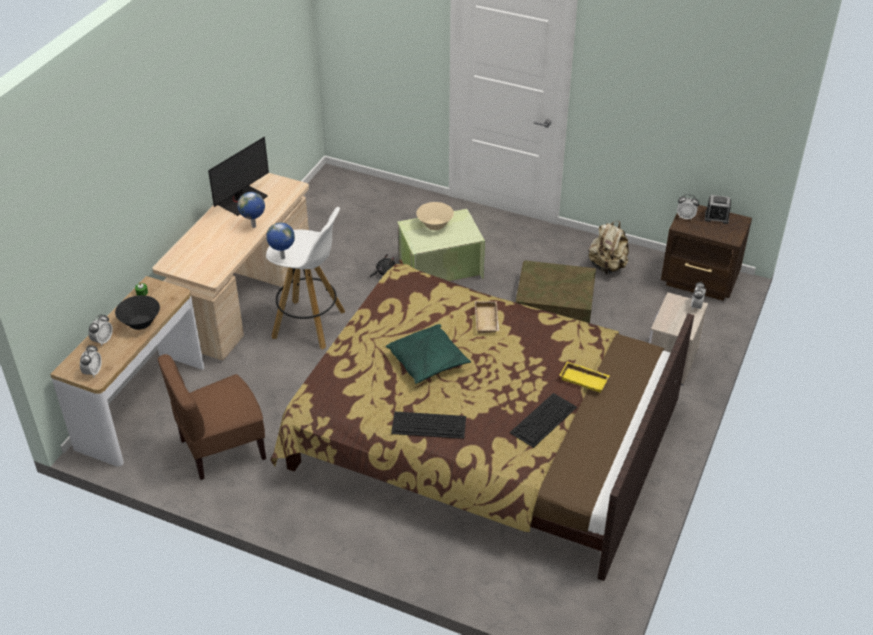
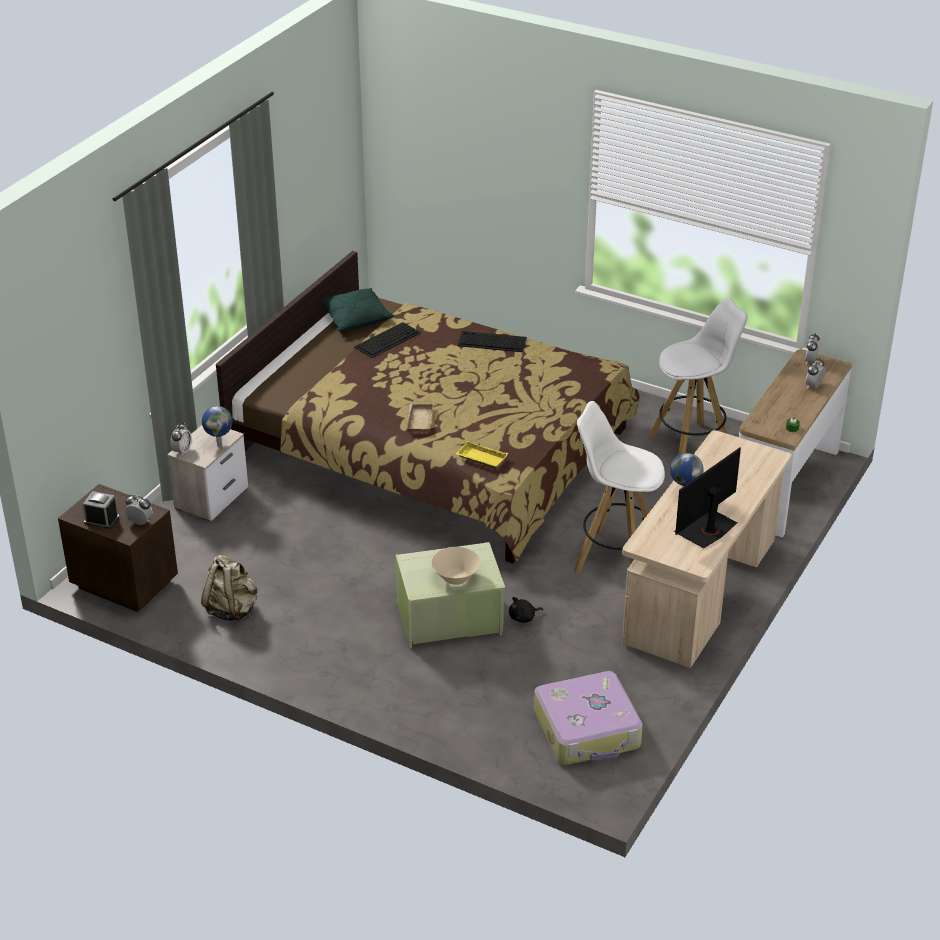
camera: 175 degrees left, 5 degrees down
black bowl [115,295,160,330] -> none
brown chair [157,354,266,480] -> white stool [648,297,747,454]
globe [266,222,295,259] -> globe moved to [202,406,233,447]
green pillow [385,324,471,384] -> green pillow moved to [322,288,394,331]
brown storage box [516,260,596,323] -> none
yellow tray [559,361,610,393] -> yellow tray moved to [456,441,508,469]
none -> suitcase [534,671,643,765]

